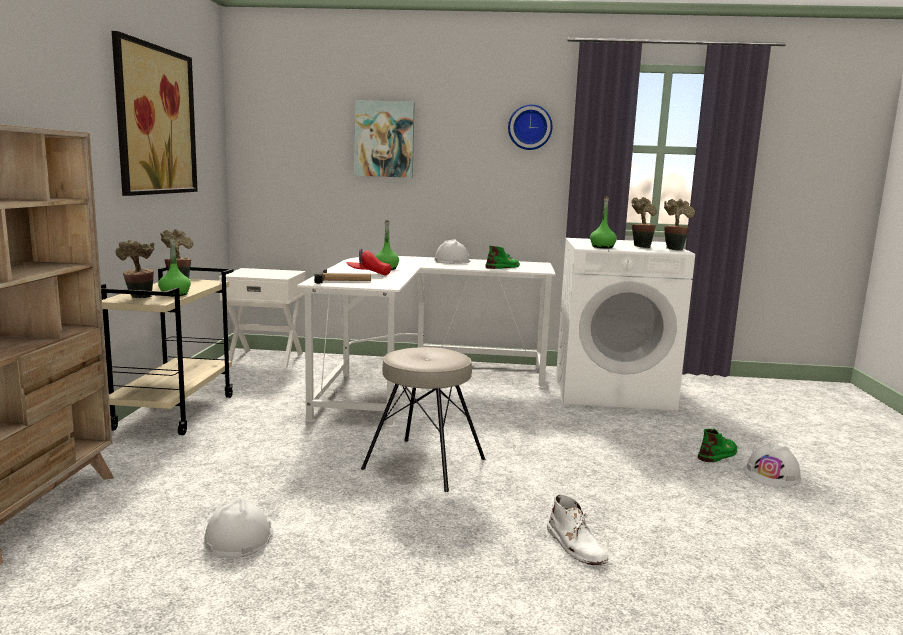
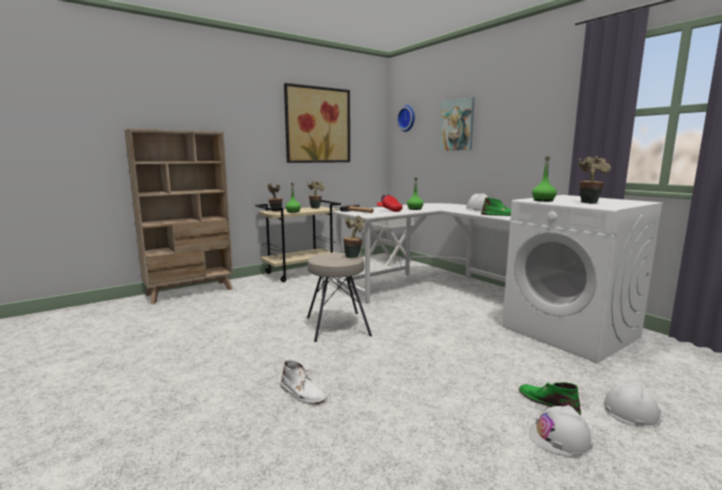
camera: 50 degrees right, 0 degrees up
white hard hat [204,497,274,558] -> white hard hat moved to [603,382,662,428]
wall clock [508,104,552,150] -> wall clock moved to [396,105,415,132]
white boot [547,494,608,565] -> white boot turned 75 degrees counterclockwise [280,360,327,405]
potted plant [664,199,695,251] -> potted plant moved to [343,215,364,258]
green boot [698,429,737,462] -> green boot turned 135 degrees counterclockwise [519,382,581,415]

